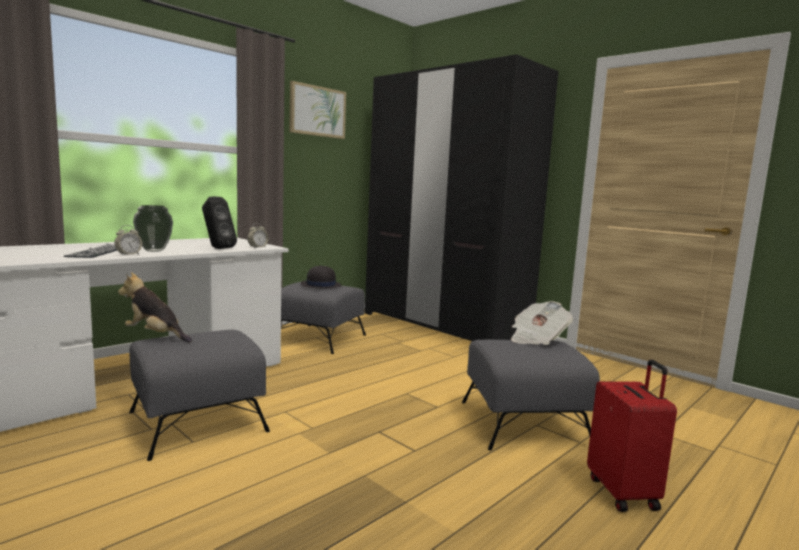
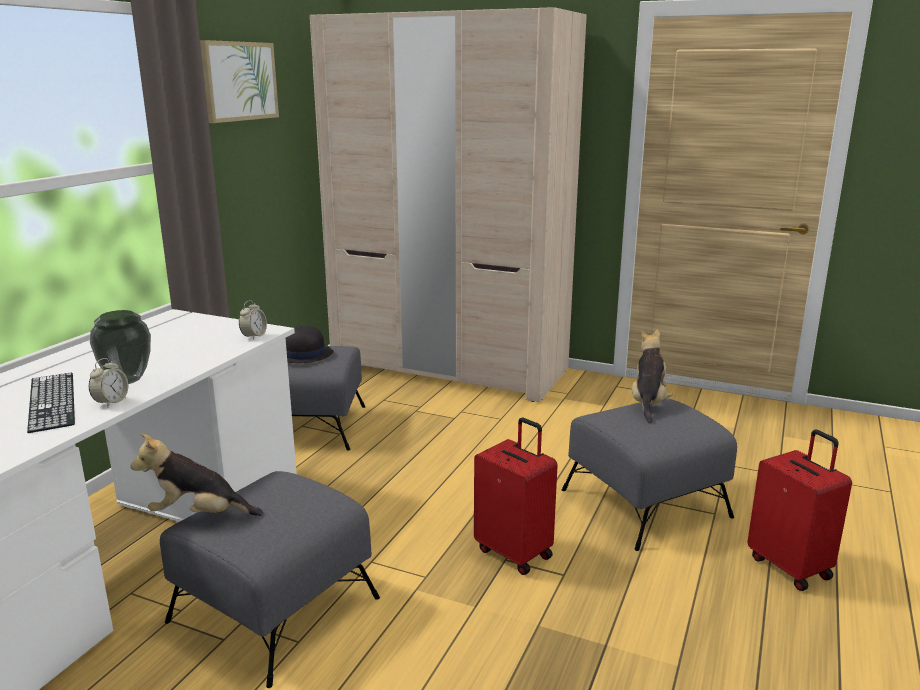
camera: 20 degrees left, 10 degrees up
black speaker [202,197,237,249] -> none
black wardrobe [365,54,559,341] -> beige wardrobe [310,7,587,402]
newspaper [511,301,573,345] -> plush toy [632,330,673,423]
none -> red suitcase [474,418,558,575]

